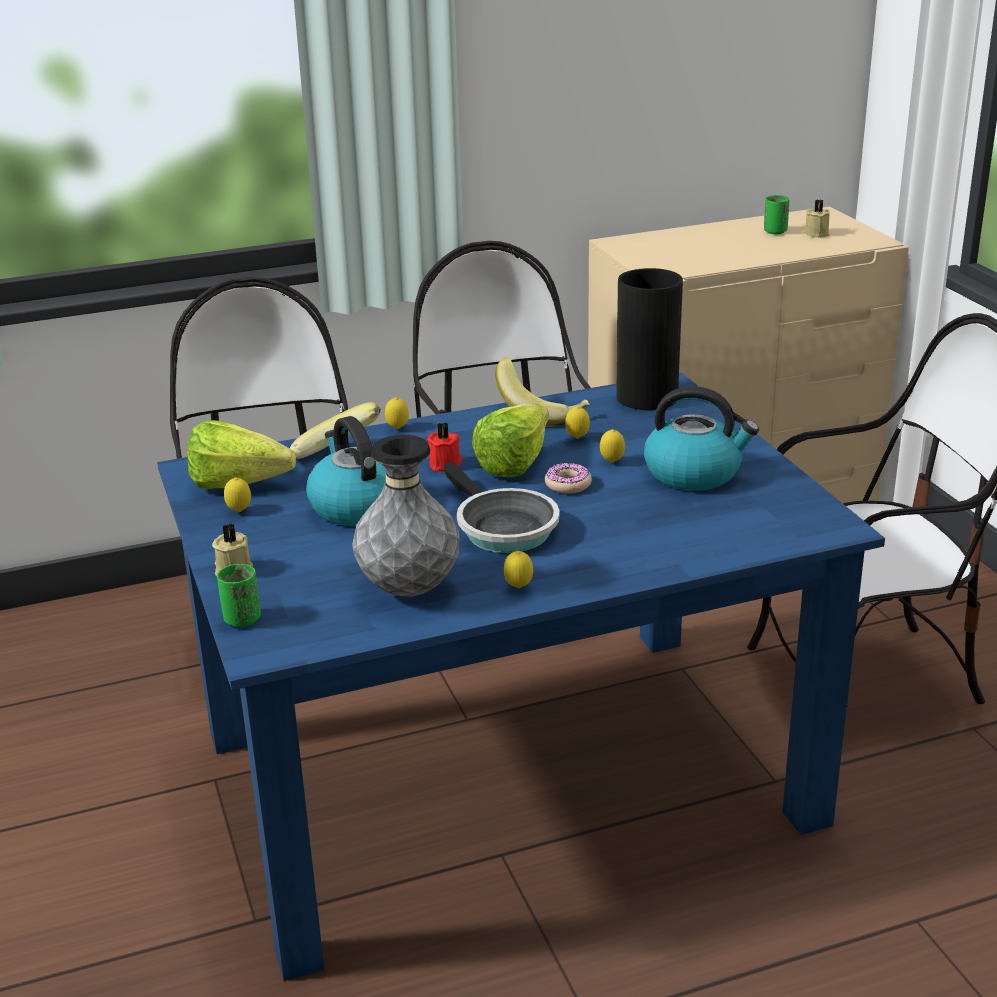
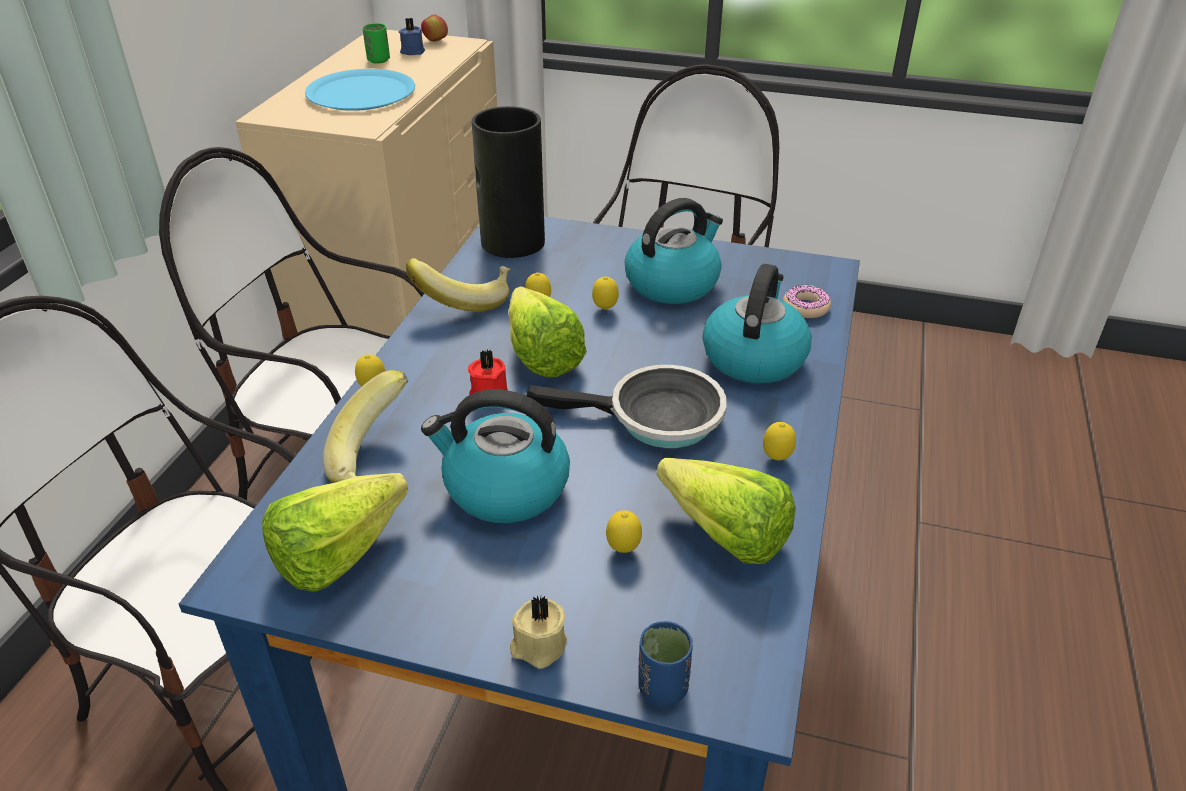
camera: 55 degrees left, 10 degrees up
green cup [217,564,261,627] -> blue cup [638,621,693,706]
lemon [224,477,251,512] -> lemon moved to [606,510,642,553]
grey vase [352,435,460,597] -> lettuce [657,458,796,564]
donut [545,463,592,494] -> donut moved to [783,284,831,318]
beige candle [803,199,830,238] -> blue candle [399,18,425,55]
none -> blue plate [305,69,415,111]
none -> apple [421,15,448,42]
none -> kettle [702,264,812,384]

